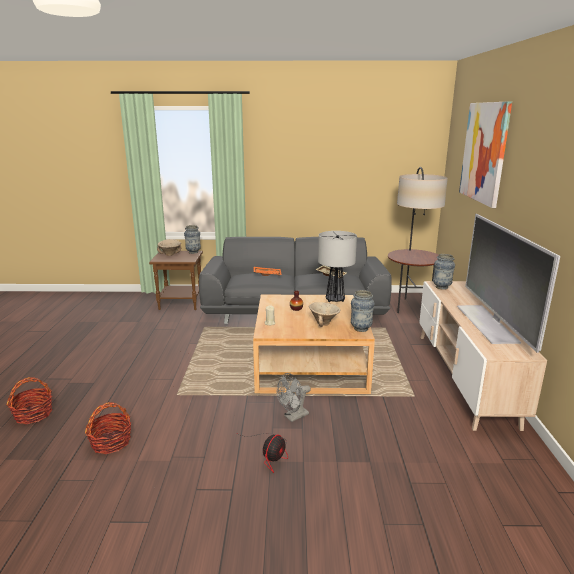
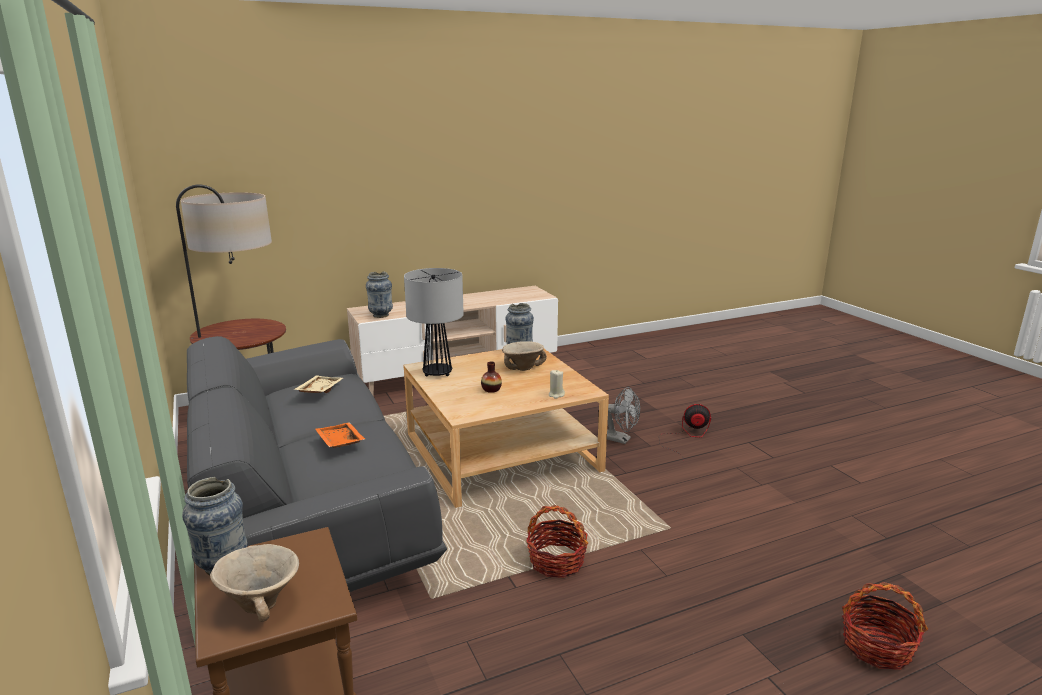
camera: 115 degrees left, 0 degrees up
basket [85,402,131,454] -> basket moved to [526,505,588,578]
television [457,214,560,353] -> none
picture [459,101,512,208] -> none

